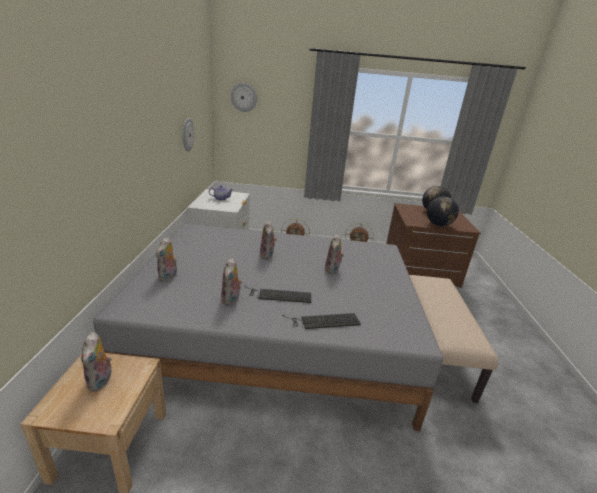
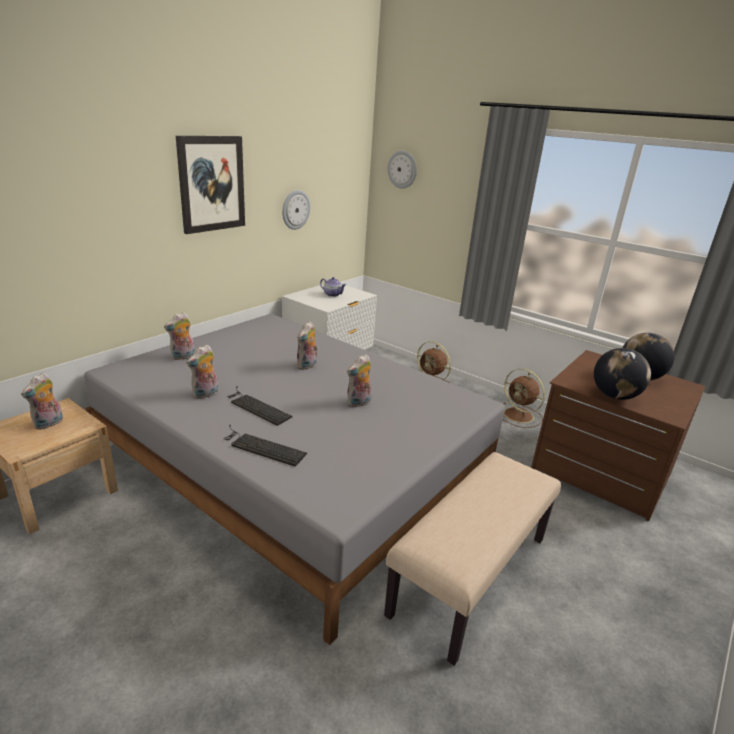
camera: 35 degrees right, 0 degrees up
none -> picture [176,136,245,234]

